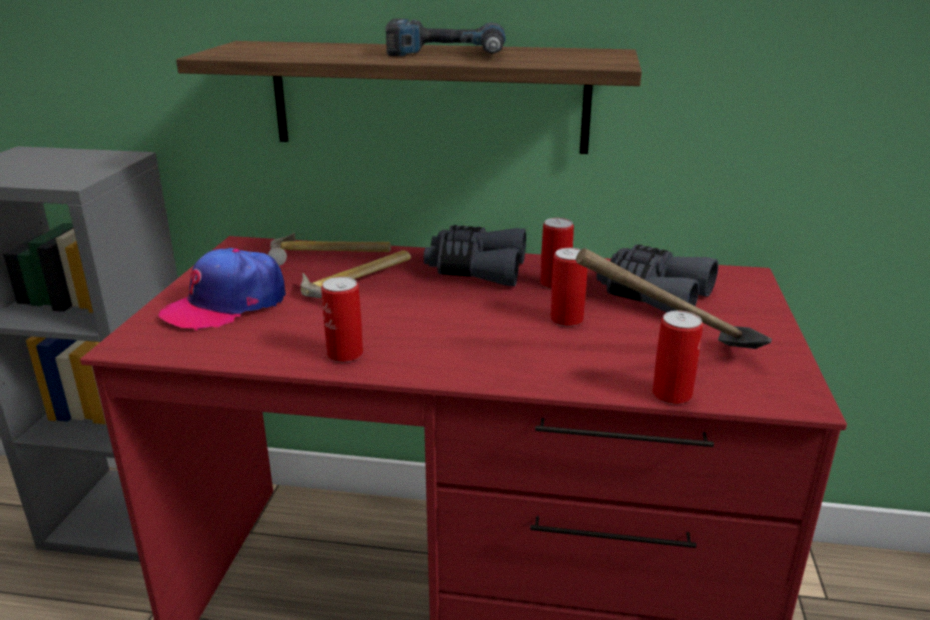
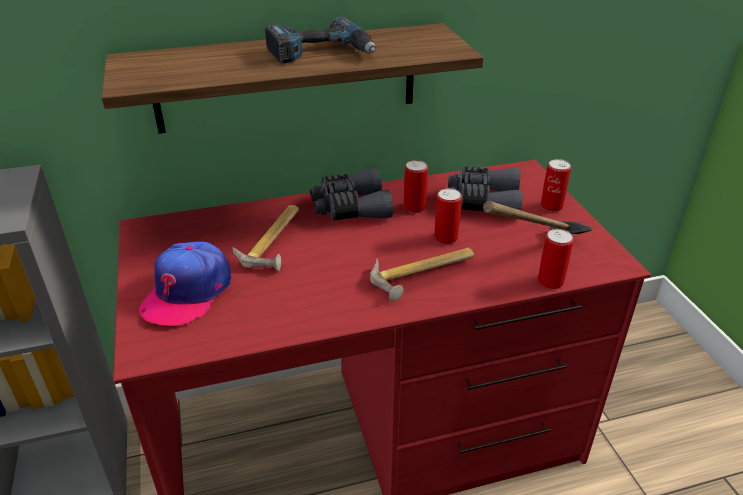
camera: 25 degrees left, 10 degrees up
hammer [268,233,391,266] -> hammer moved to [370,248,474,301]
can [321,277,363,362] -> can moved to [540,159,571,212]

